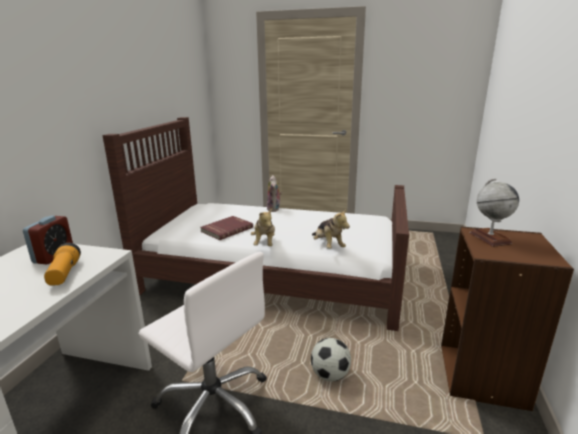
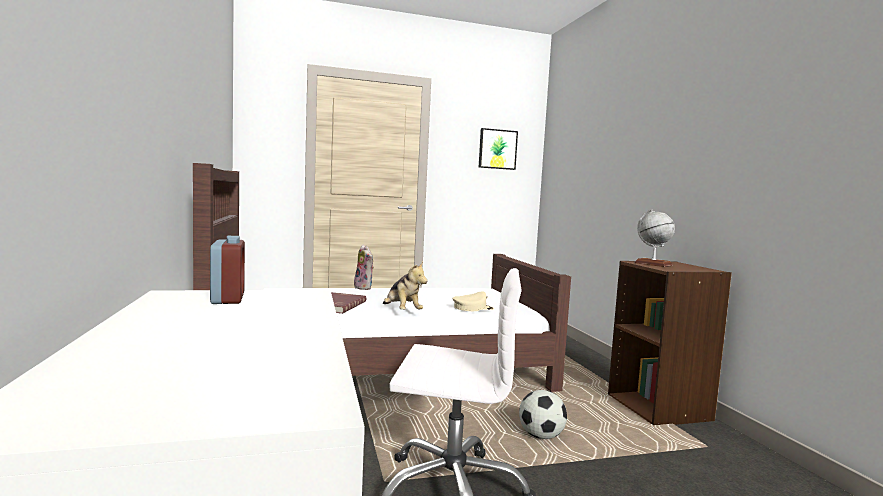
camera: 30 degrees left, 15 degrees down
flashlight [44,243,81,286] -> none
plush toy [312,208,350,249] -> beige cap [452,291,494,311]
none -> picture [479,128,518,170]

